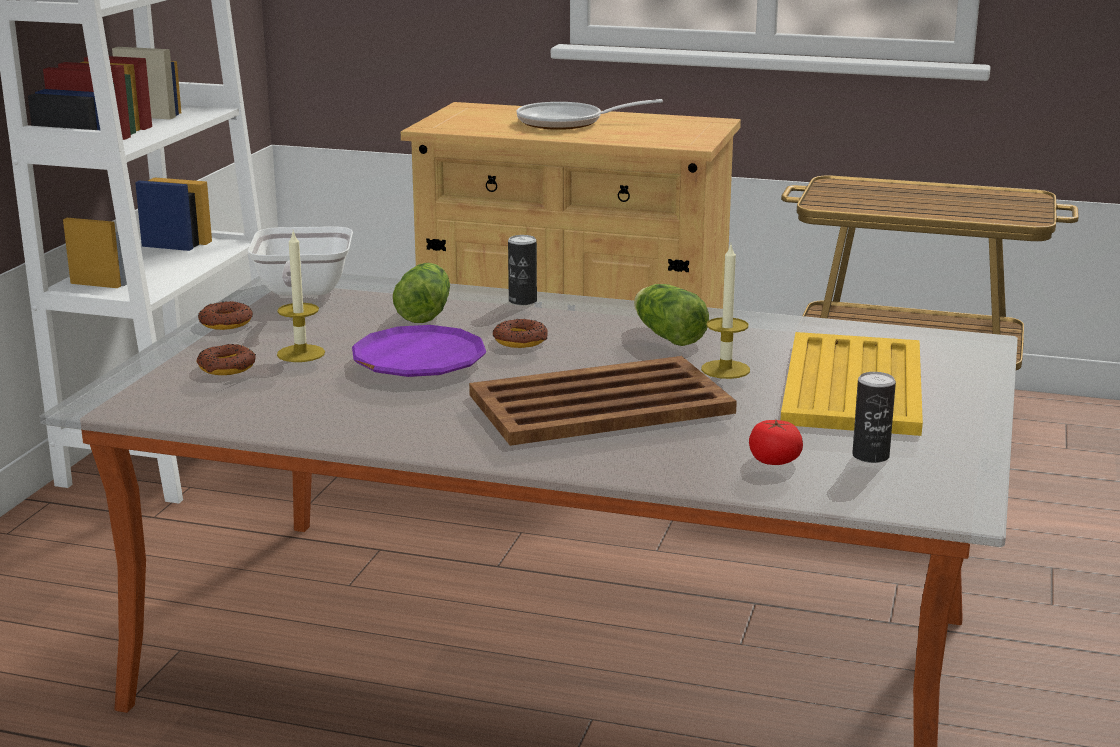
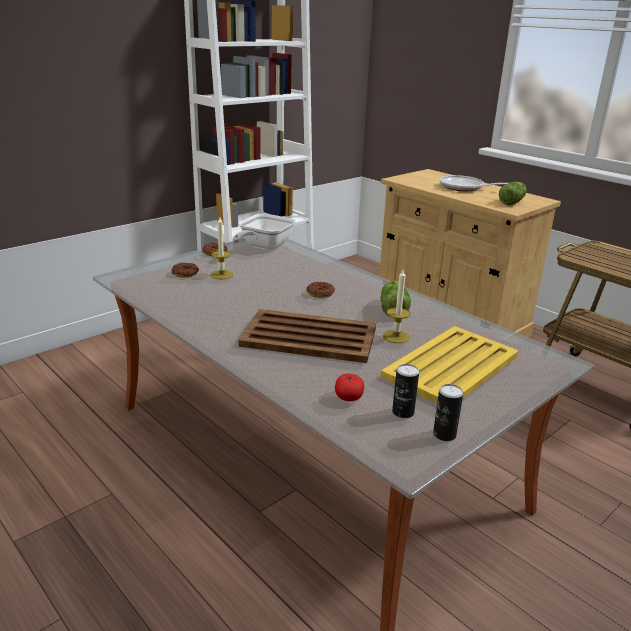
camera: 30 degrees right, 5 degrees up
purple plate [352,325,486,377] -> none
lettuce [393,263,450,323] -> lettuce moved to [499,182,526,205]
can [508,235,537,305] -> can moved to [433,384,463,441]

